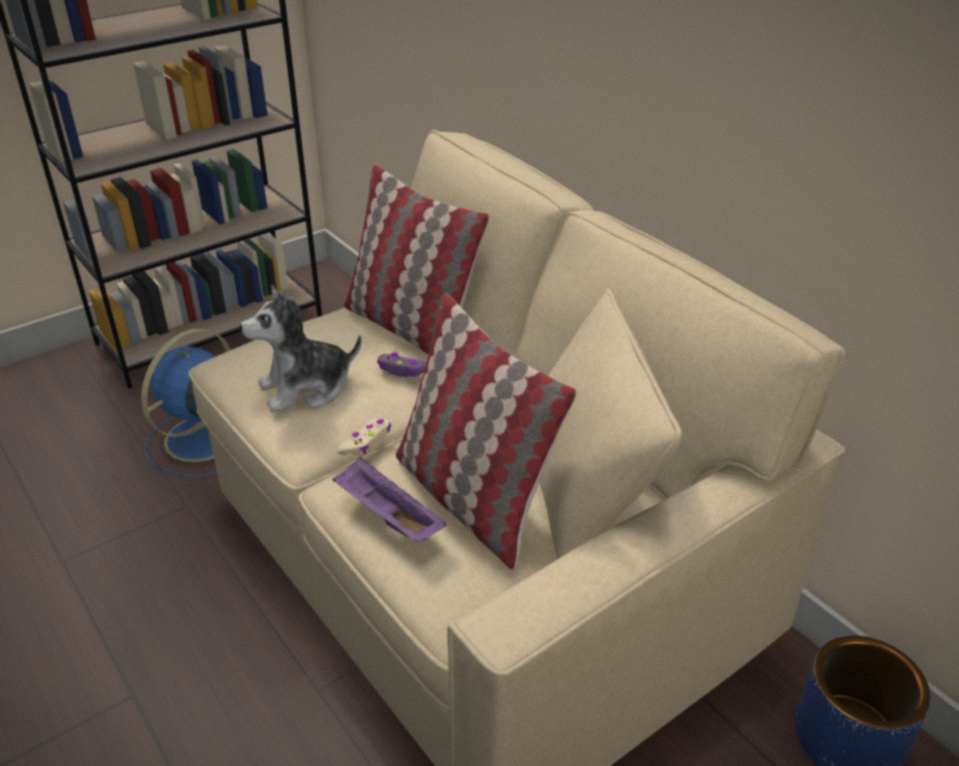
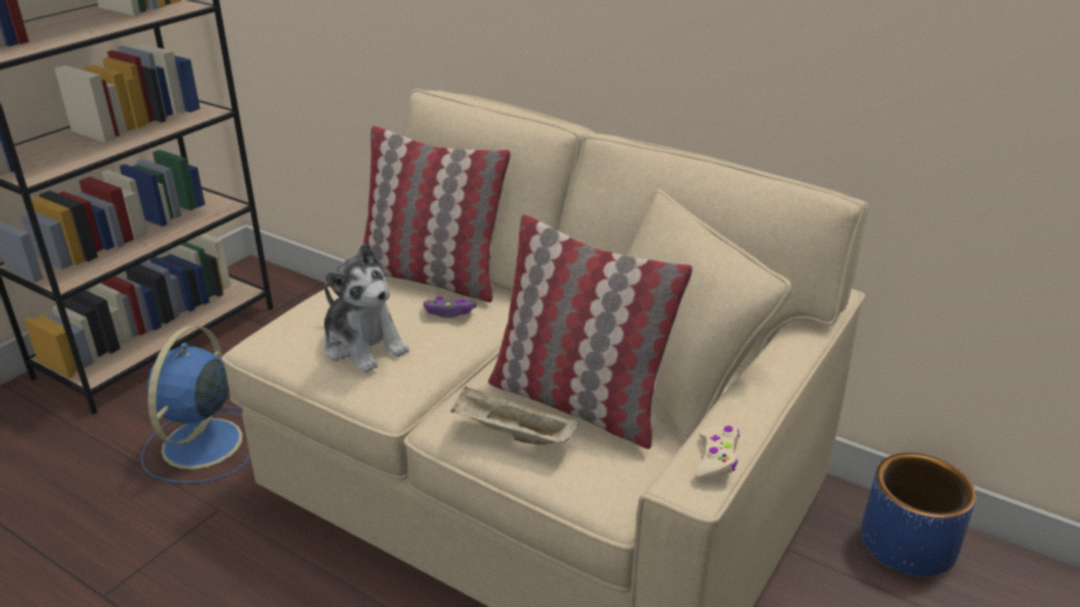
camera: 20 degrees left, 5 degrees down
plush toy [240,285,361,412] -> plush toy turned 90 degrees counterclockwise [324,243,409,373]
purple tray [332,456,446,542] -> beige tray [450,387,579,445]
beige game controller [336,418,391,455] -> beige game controller moved to [695,426,740,479]

